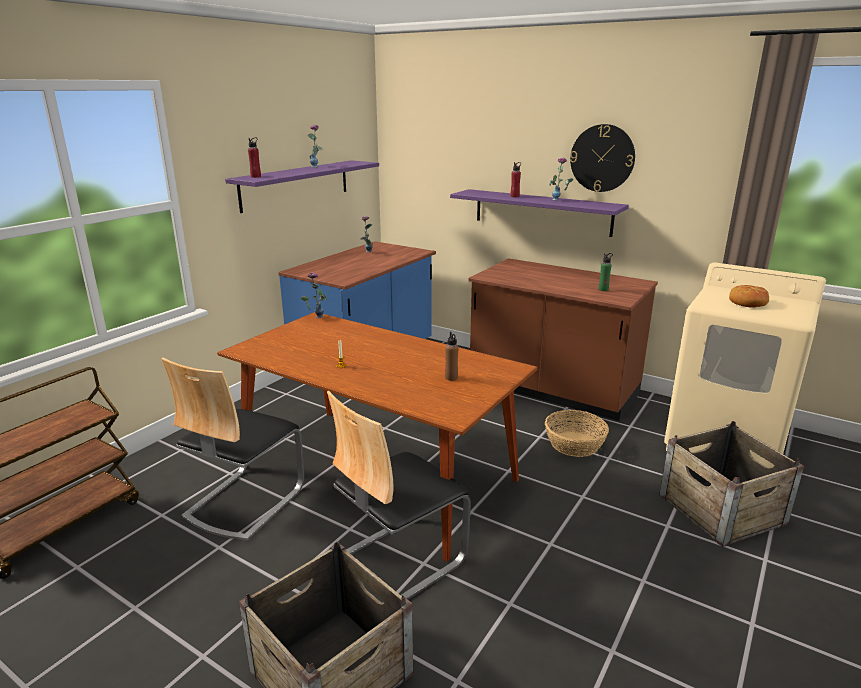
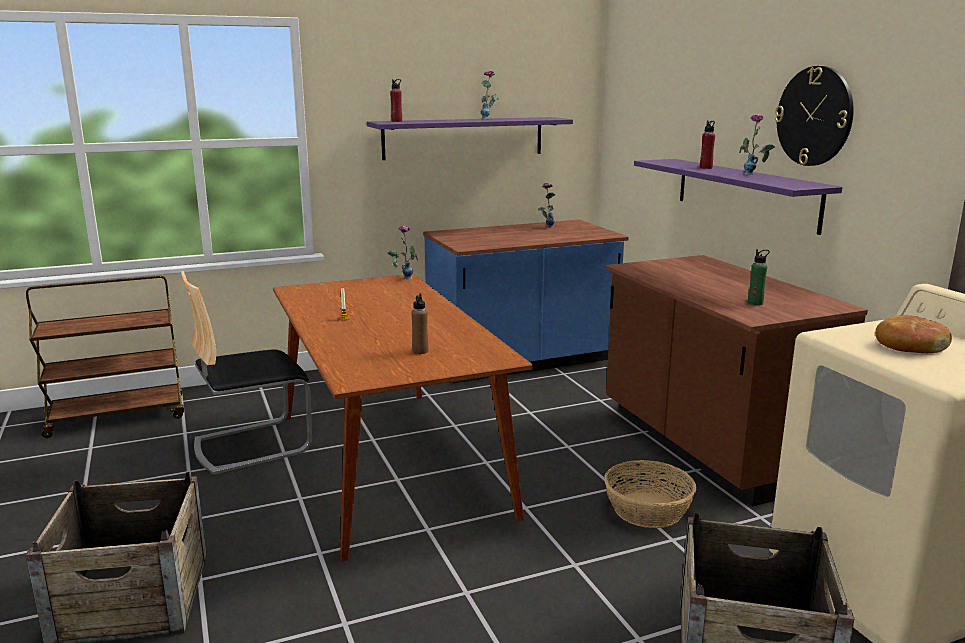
camera: 35 degrees right, 5 degrees down
chair [327,391,471,600] -> none

